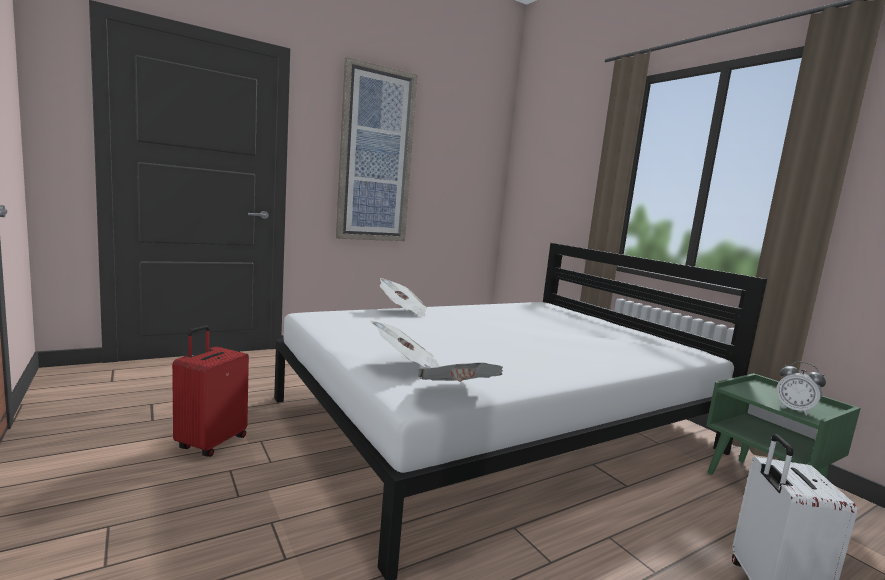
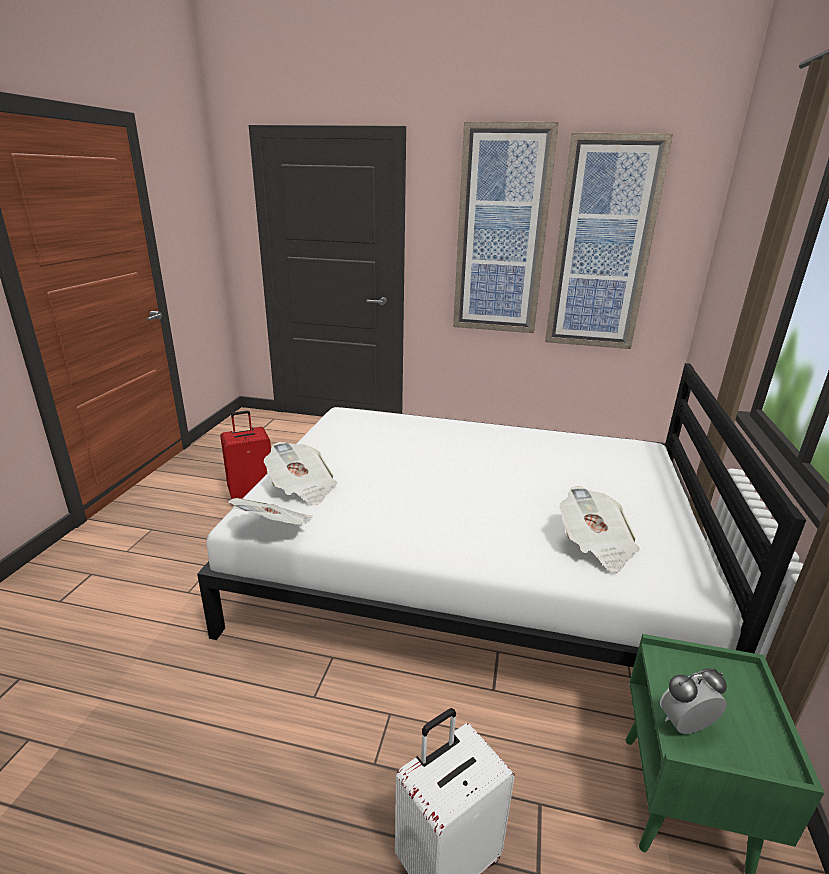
camera: 45 degrees right, 15 degrees up
newspaper [380,278,427,317] -> newspaper moved to [559,486,640,573]
alarm clock [776,361,826,416] -> alarm clock turned 75 degrees clockwise [660,668,727,734]
none -> picture [545,133,673,349]

